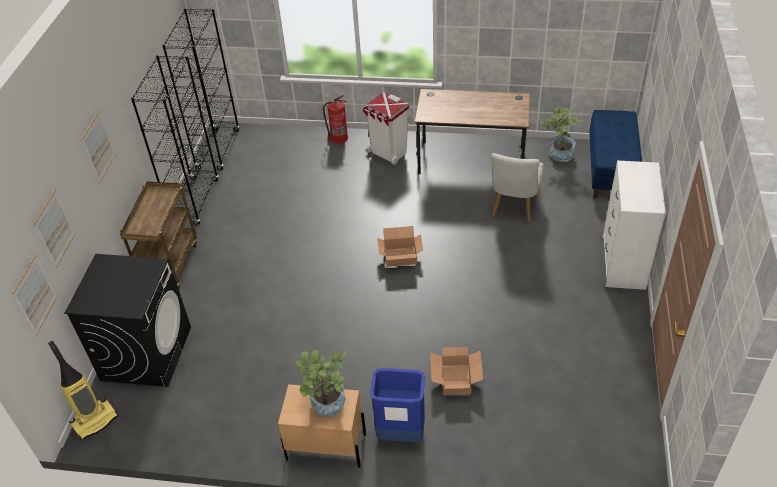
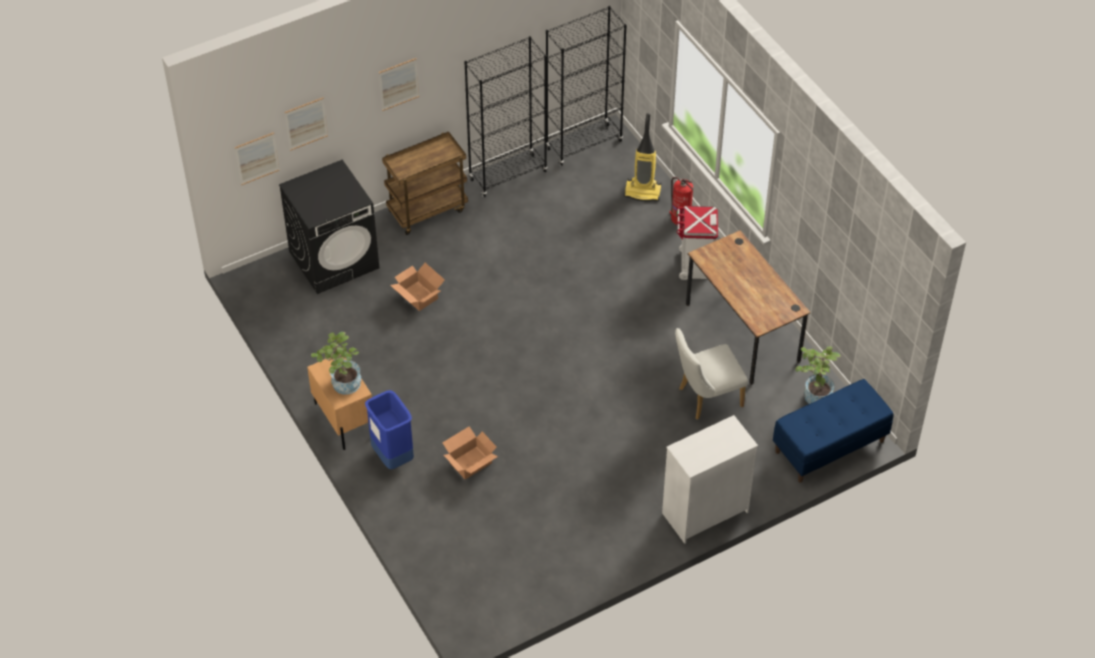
camera: 50 degrees right, 5 degrees up
vacuum cleaner [48,341,118,440] -> vacuum cleaner moved to [624,114,661,201]
cardboard box [377,226,423,267] -> cardboard box moved to [390,263,445,311]

